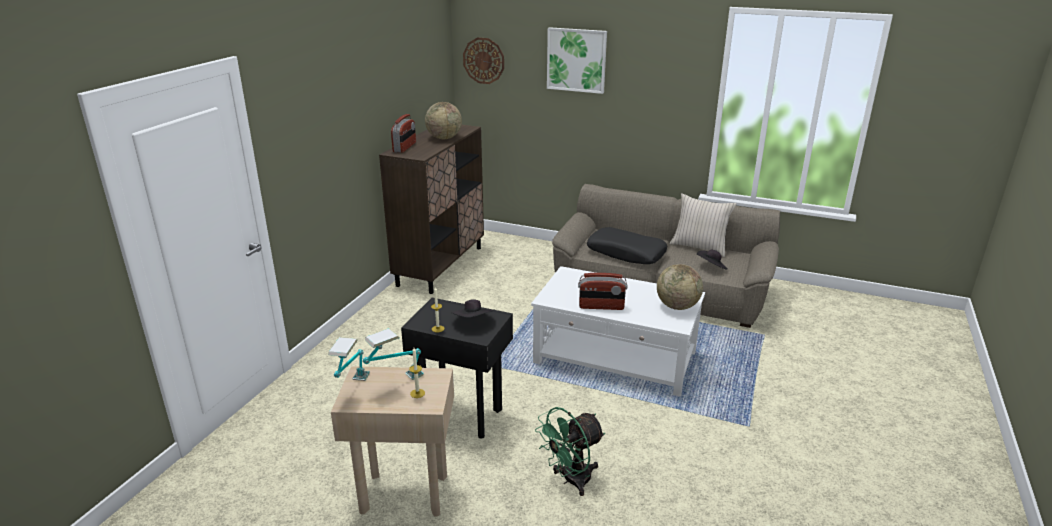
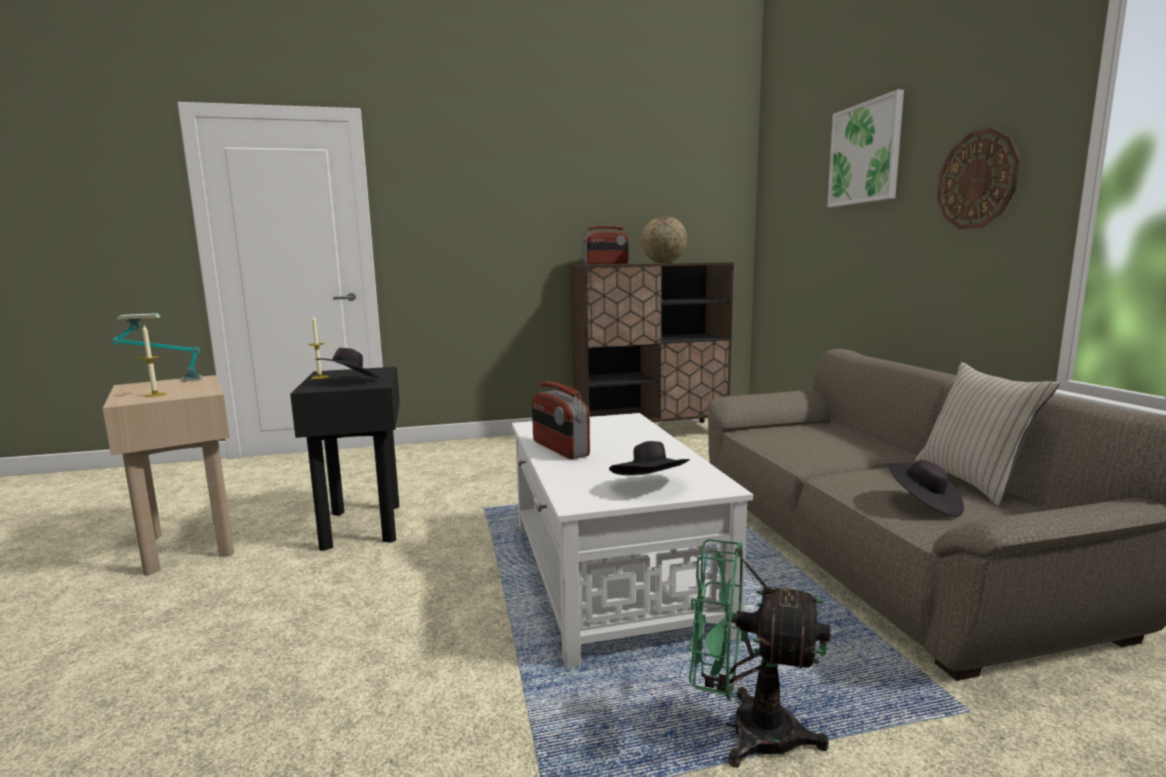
camera: 55 degrees right, 15 degrees down
table lamp [363,328,424,380] -> none
wall clock [463,37,504,84] -> wall clock moved to [937,128,1020,229]
green fan [535,407,605,496] -> green fan moved to [688,539,830,768]
black pillow [587,227,668,264] -> none
globe [657,264,703,310] -> black hat [609,441,690,476]

